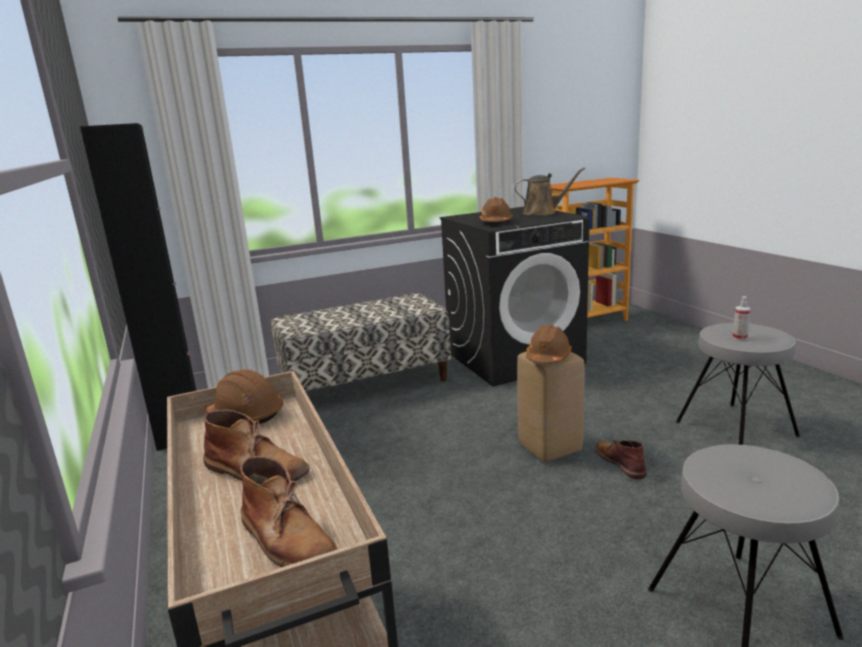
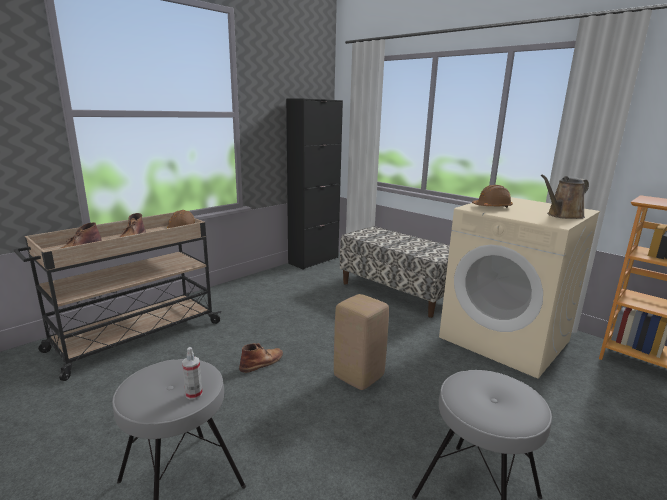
camera: 65 degrees right, 0 degrees up
black washing machine [440,207,589,386] -> beige washing machine [439,197,600,379]
brown watering can [514,167,585,215] -> brown watering can turned 90 degrees clockwise [541,175,589,219]
brown hard hat [526,325,572,363] -> none
brown boot [595,440,647,479] -> brown boot moved to [239,343,283,373]
spray bottle [732,296,751,340] -> spray bottle moved to [182,347,203,400]

